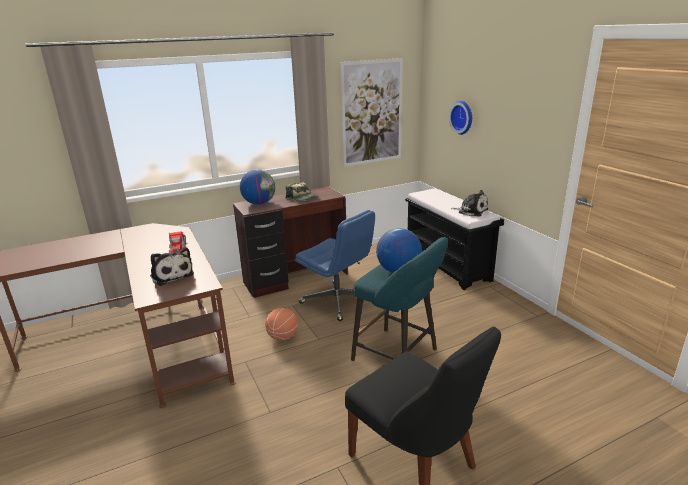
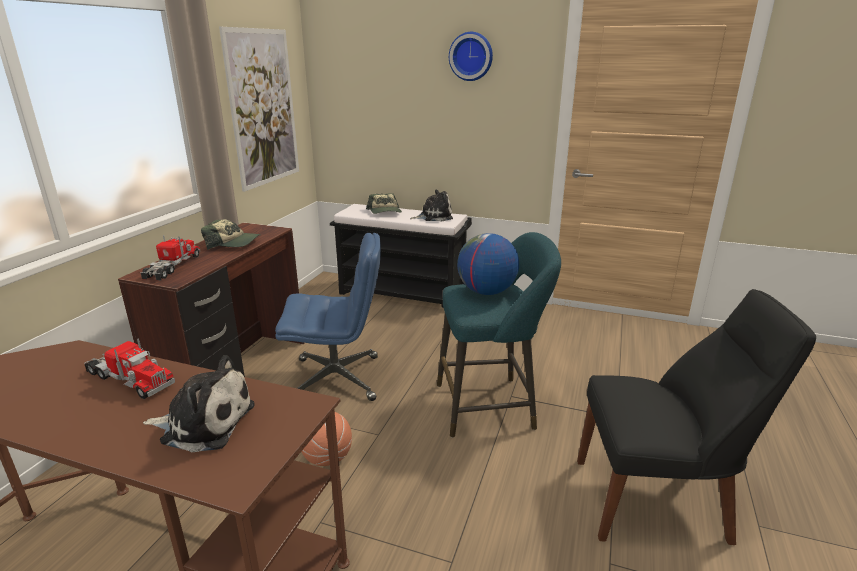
camera: 45 degrees left, 0 degrees up
globe [240,169,275,205] -> toy truck [140,235,200,280]
wall clock [449,101,472,135] -> wall clock moved to [449,32,493,81]
none -> cap [366,193,402,214]

